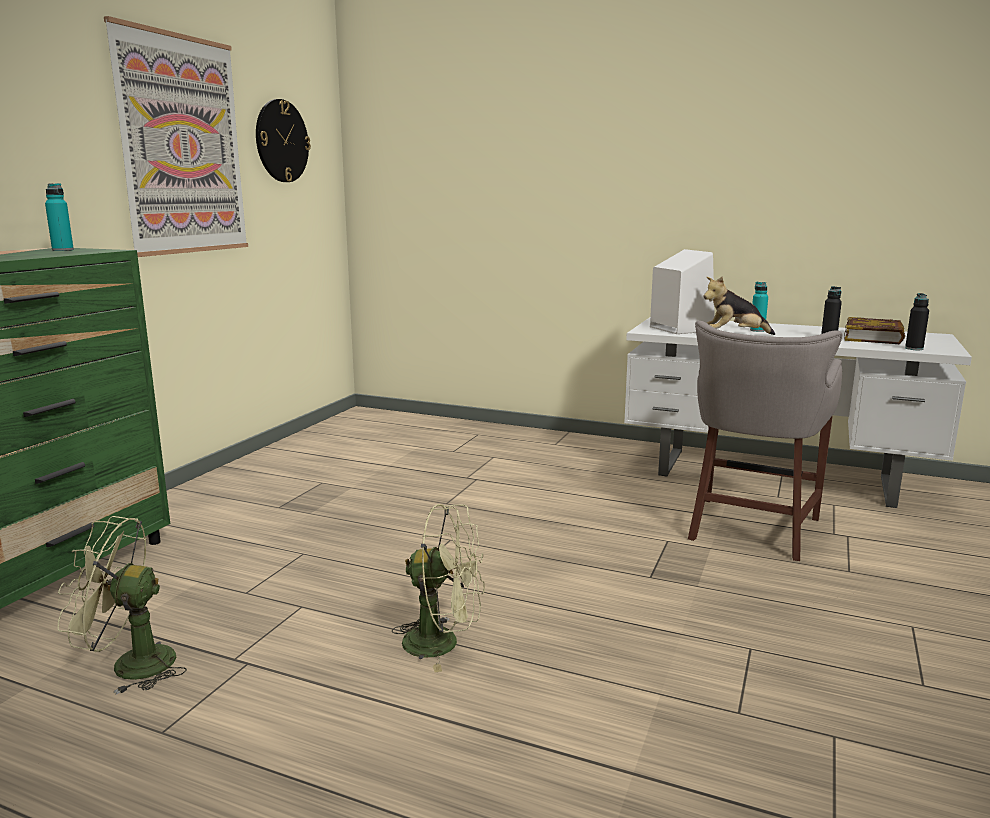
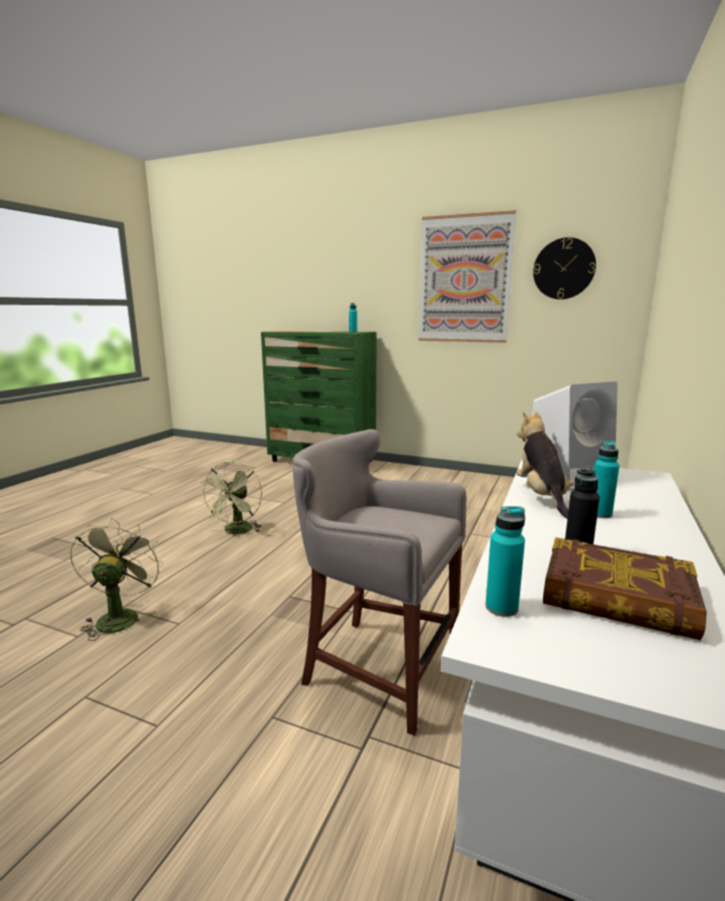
camera: 90 degrees right, 0 degrees up
green fan [58,516,187,695] -> green fan moved to [70,518,163,641]
black bottle [905,293,929,350] -> turquoise bottle [485,506,525,617]

